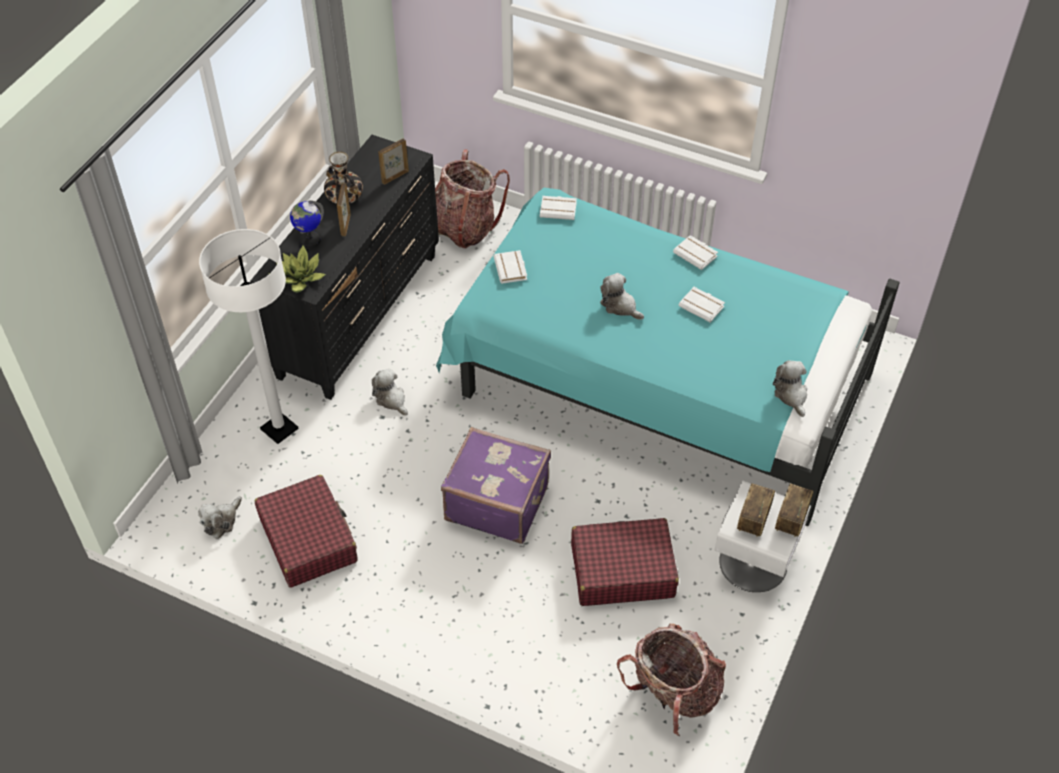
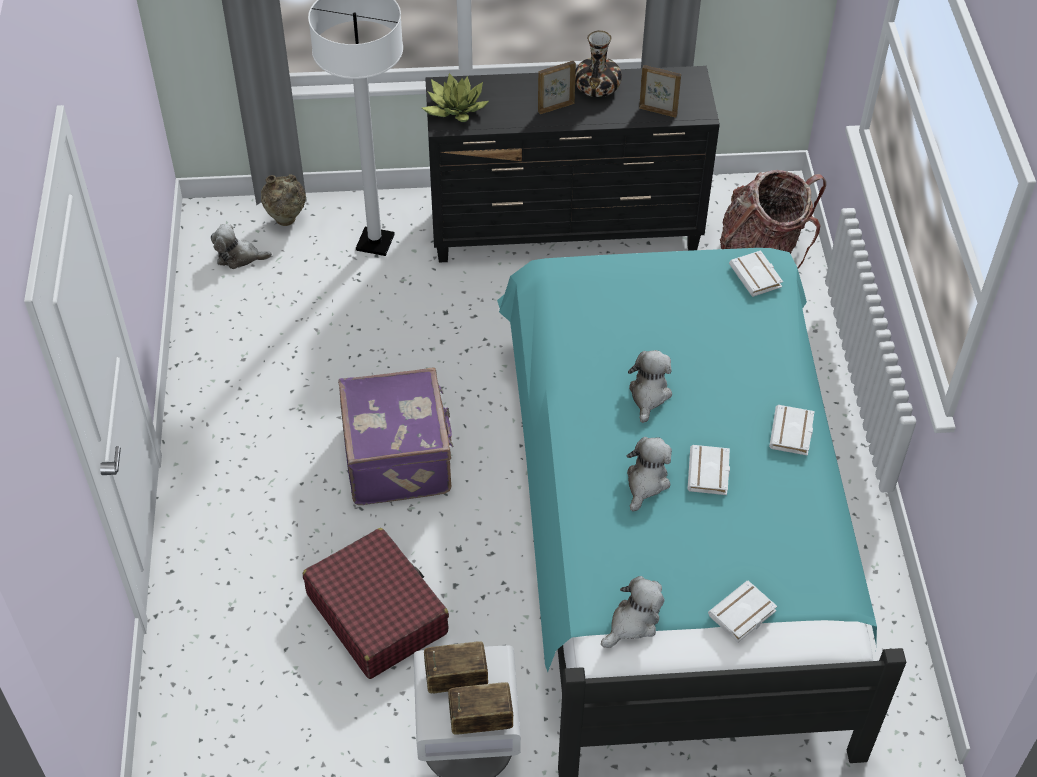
camera: 60 degrees right, 0 degrees up
red suitcase [255,475,358,588] -> none
globe [290,200,324,249] -> none
plush toy [372,369,408,416] -> plush toy moved to [627,437,672,511]
white book [494,250,527,284] -> white book moved to [708,581,777,642]
backpack [617,624,726,737] -> none
none -> beige vase [261,174,306,226]

